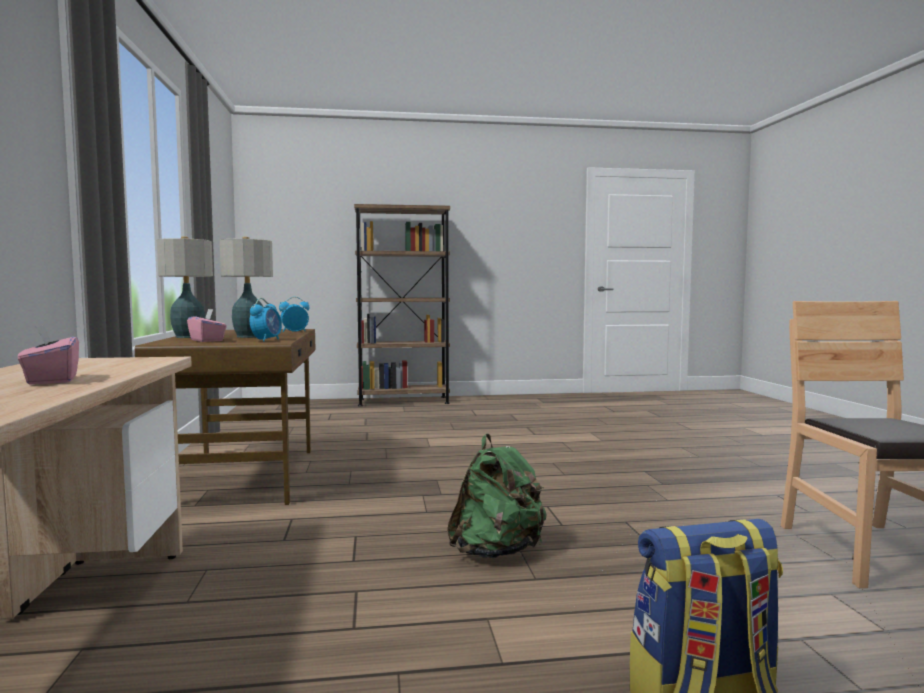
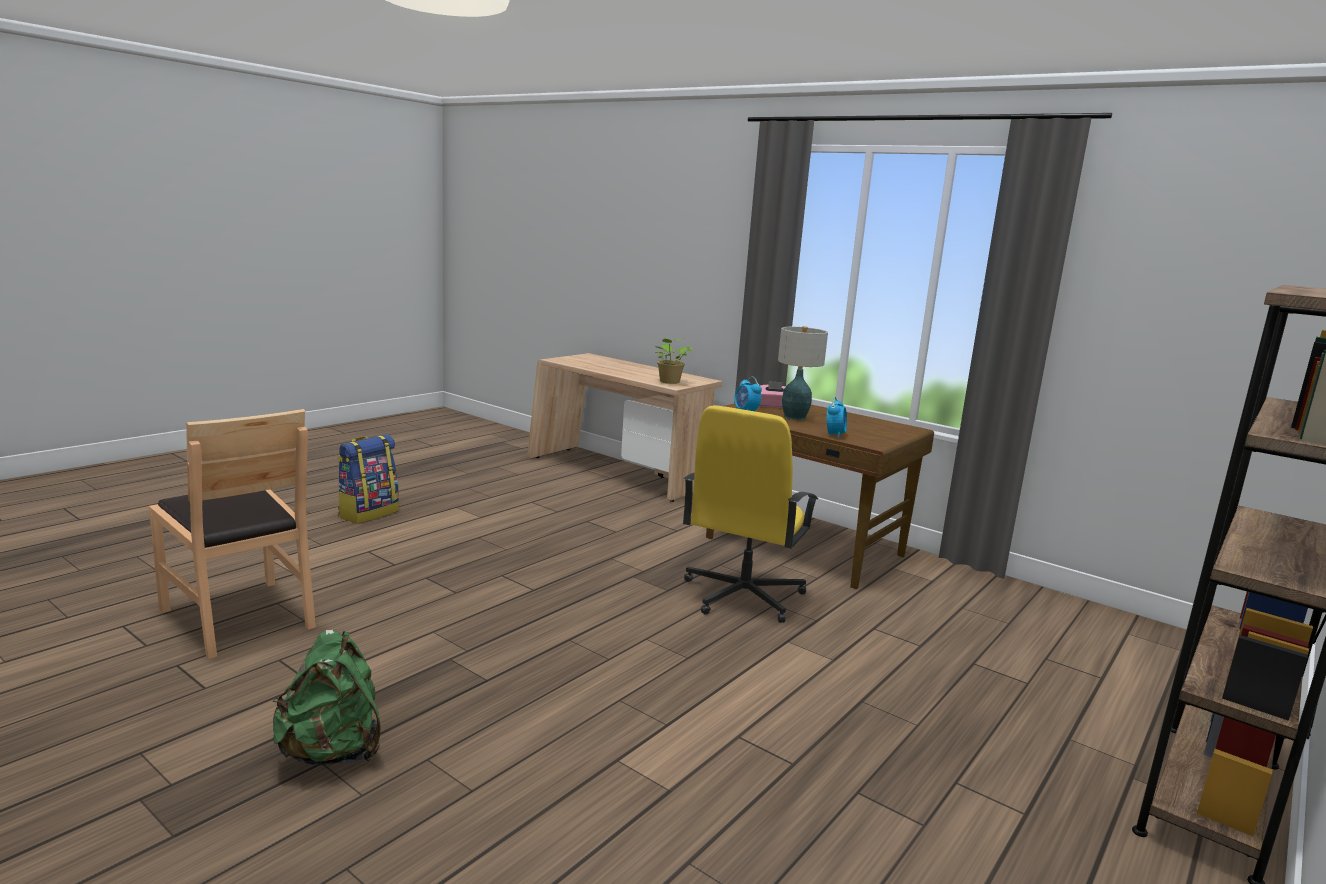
camera: 135 degrees right, 10 degrees up
pink tissue box [18,325,79,385] -> none
table lamp [157,236,213,338] -> none
green backpack [447,434,547,558] -> green backpack moved to [273,630,381,765]
none -> potted plant [655,338,692,384]
none -> yellow office chair [683,405,818,623]

